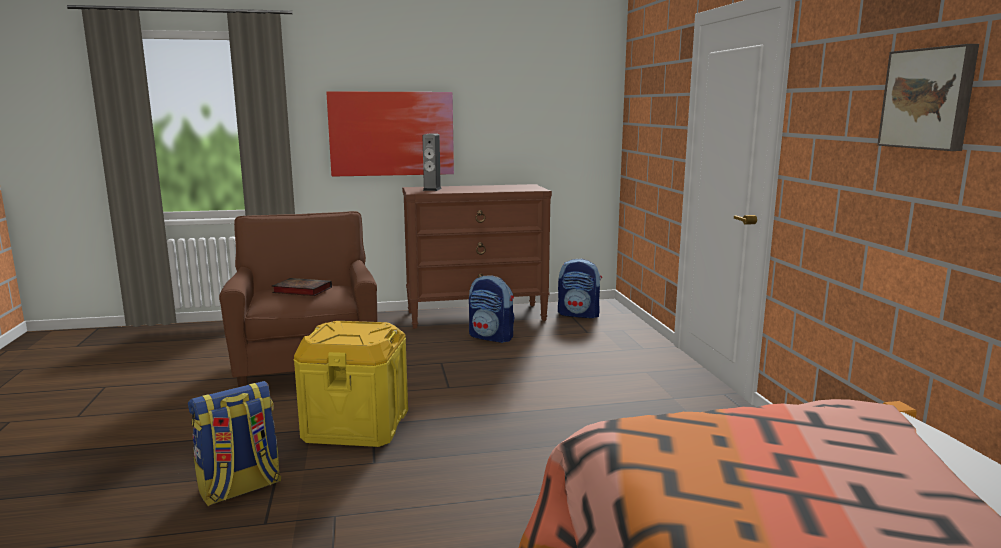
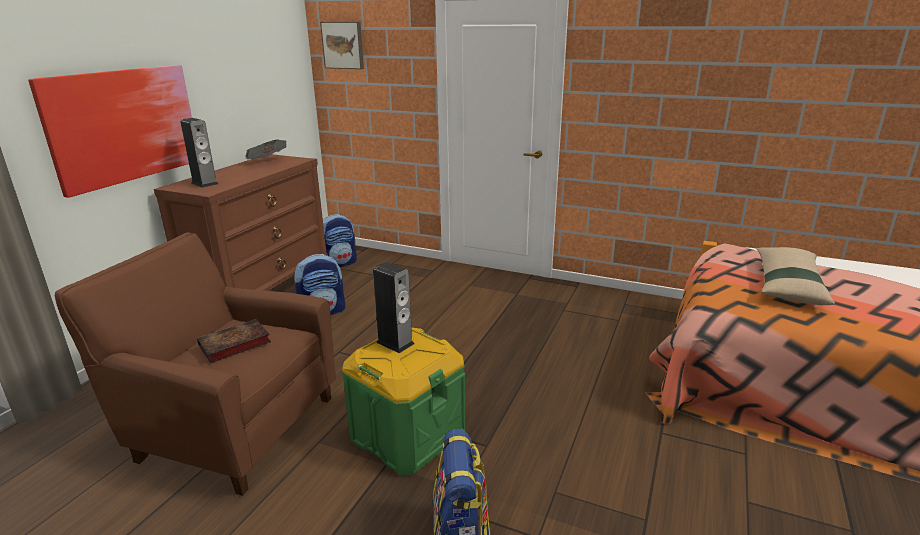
camera: 55 degrees left, 10 degrees up
yellow storage box [294,321,408,447] -> green storage box [342,327,465,475]
picture [877,44,979,151] -> picture moved to [320,22,364,69]
none -> newspaper [245,139,287,159]
none -> speaker [373,262,414,353]
none -> beige pillow [757,247,835,305]

